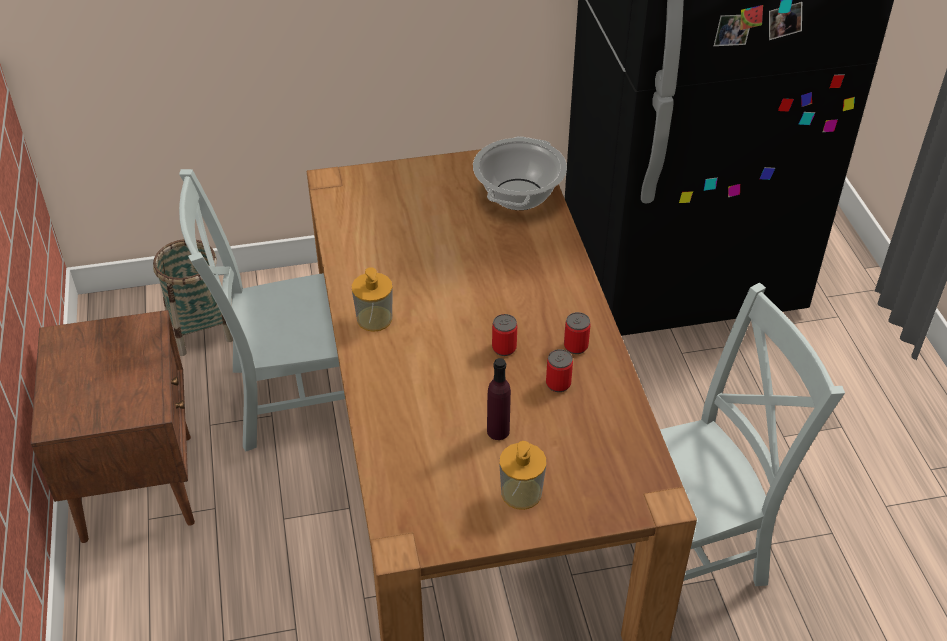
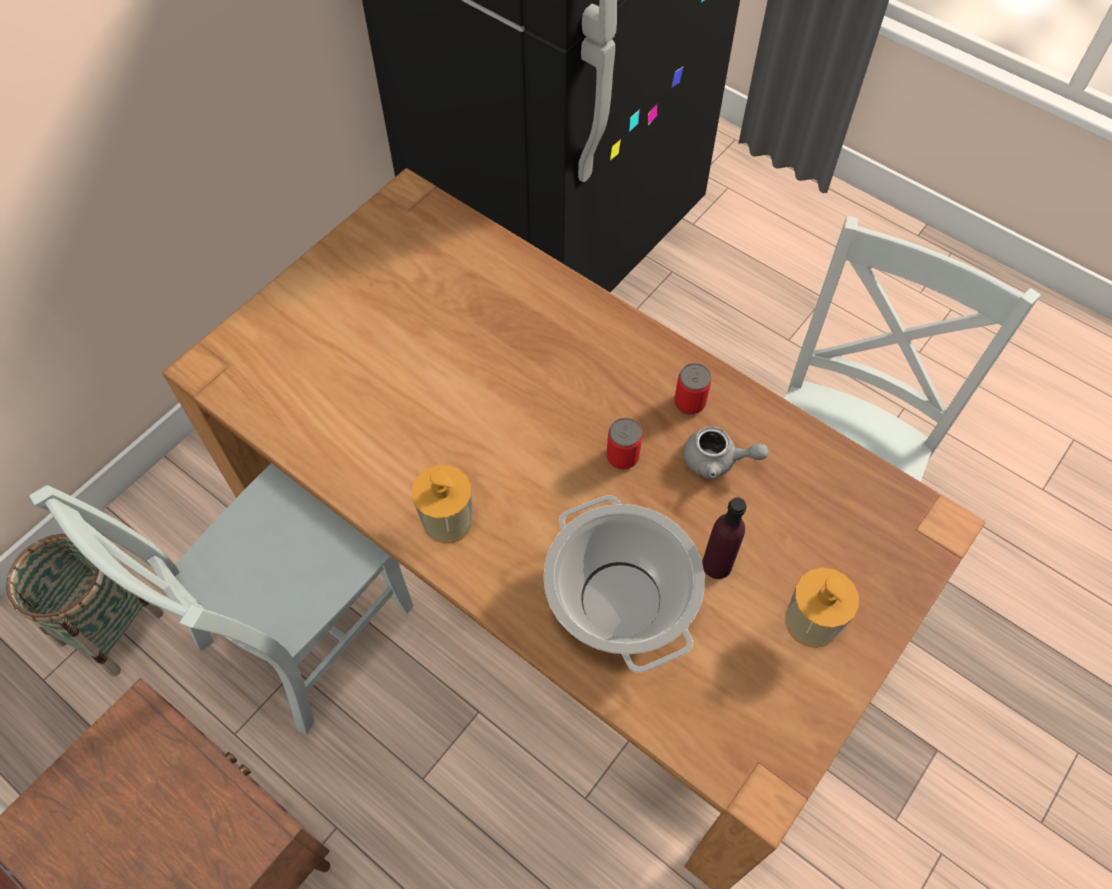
camera: 40 degrees left, 15 degrees up
cooking pot [473,136,567,210] -> cooking pot moved to [543,495,705,673]
can [546,349,573,392] -> grey teapot [683,426,769,479]

